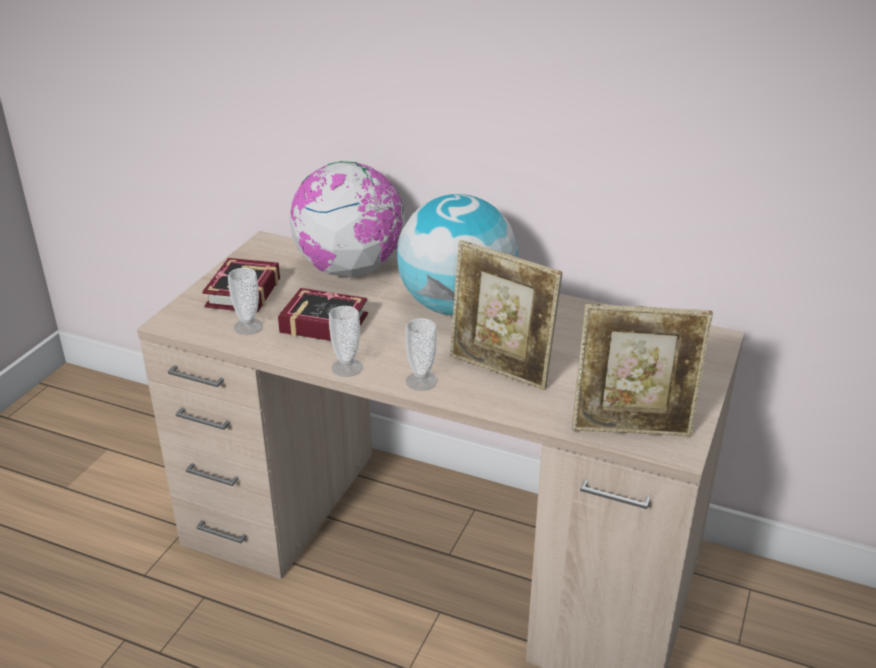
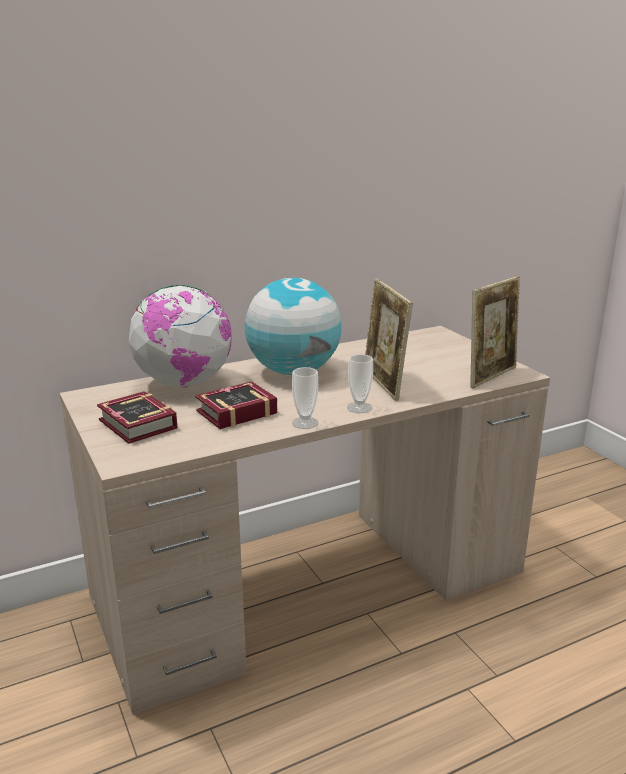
camera: 50 degrees left, 10 degrees down
cup [228,268,263,335] -> none
picture frame [450,240,562,390] -> picture frame turned 90 degrees clockwise [365,278,413,401]

